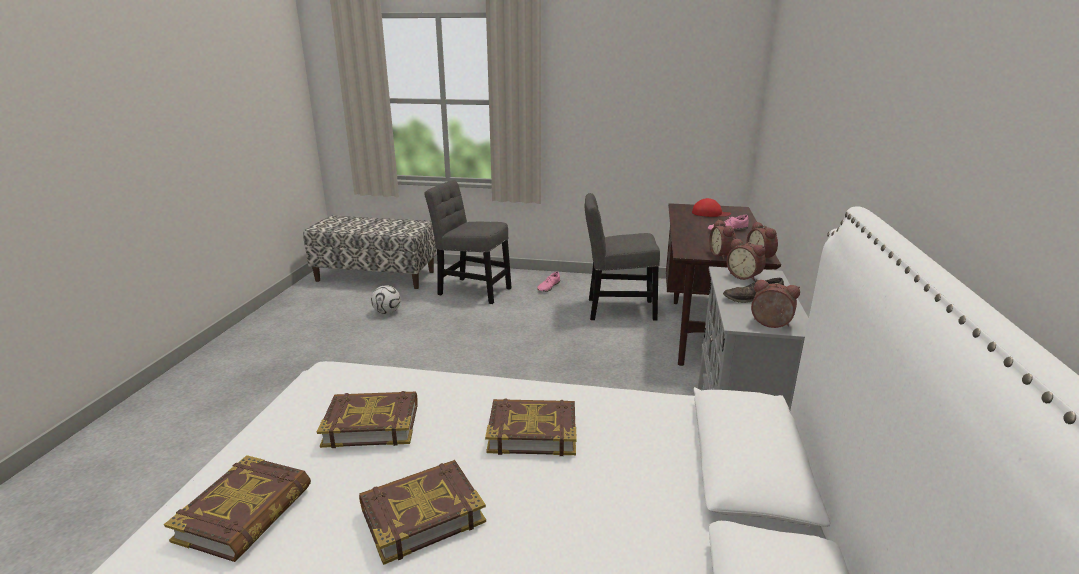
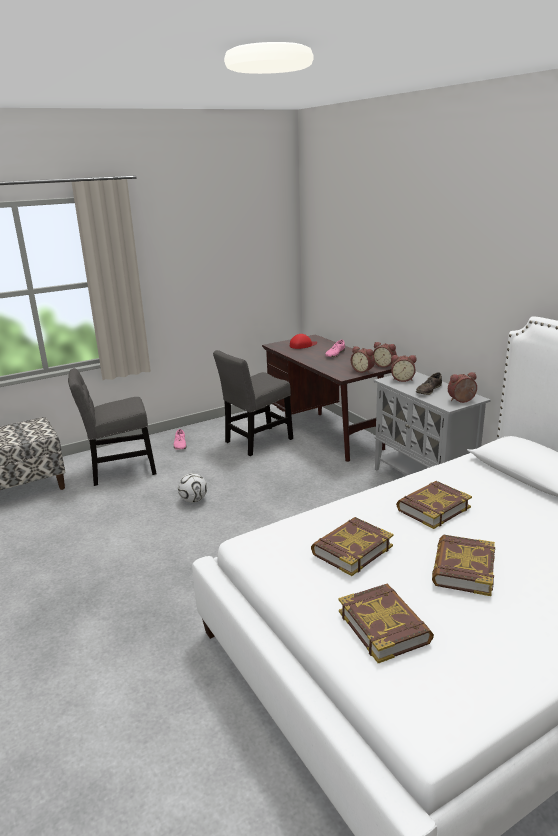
camera: 40 degrees left, 0 degrees up
football [371,285,401,314] -> football moved to [178,473,207,503]

